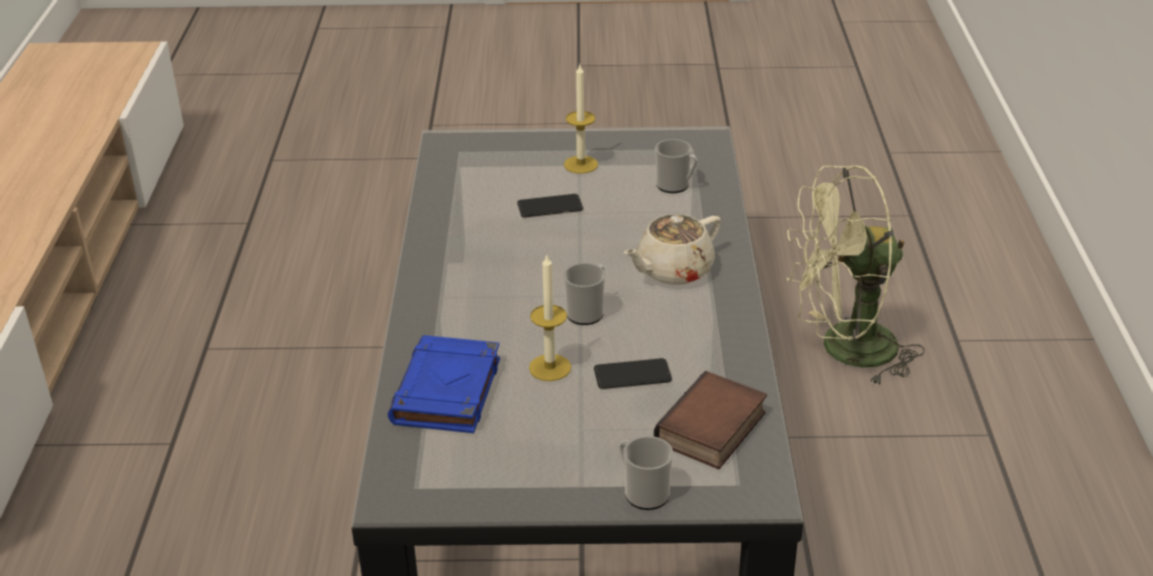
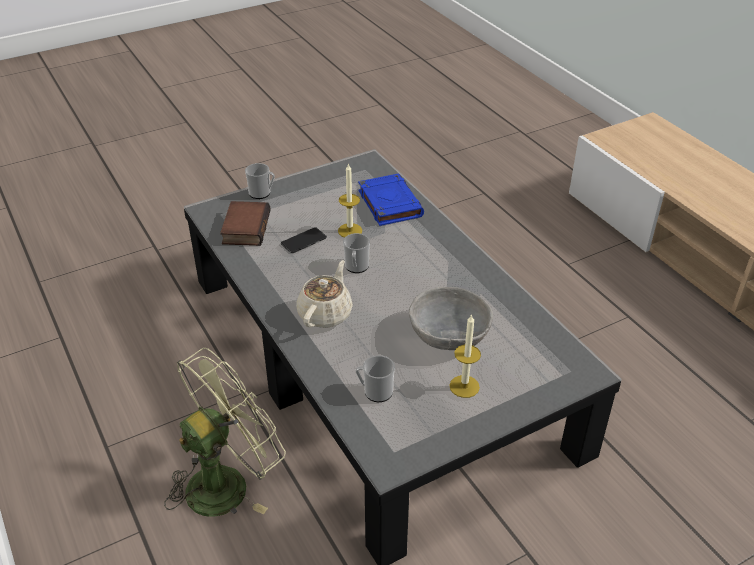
camera: 150 degrees right, 5 degrees up
phone [517,194,583,217] -> grey bowl [409,287,493,350]

